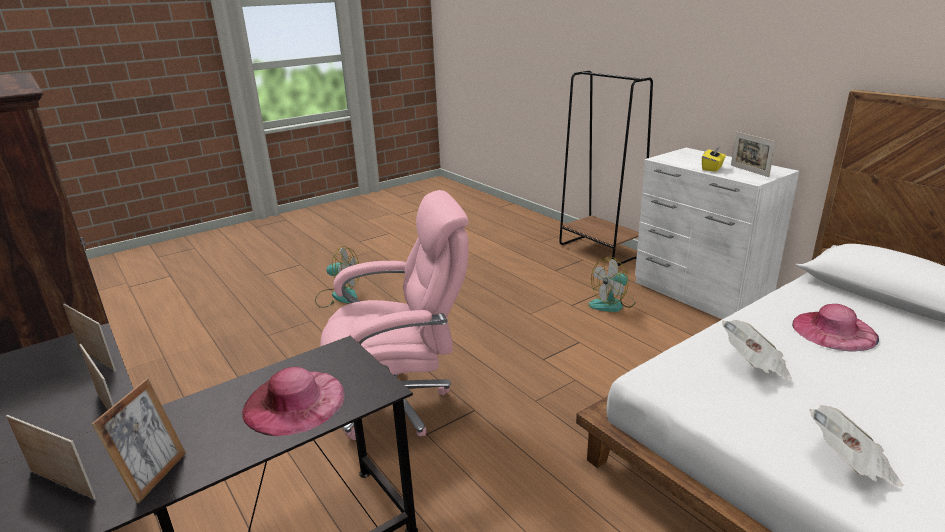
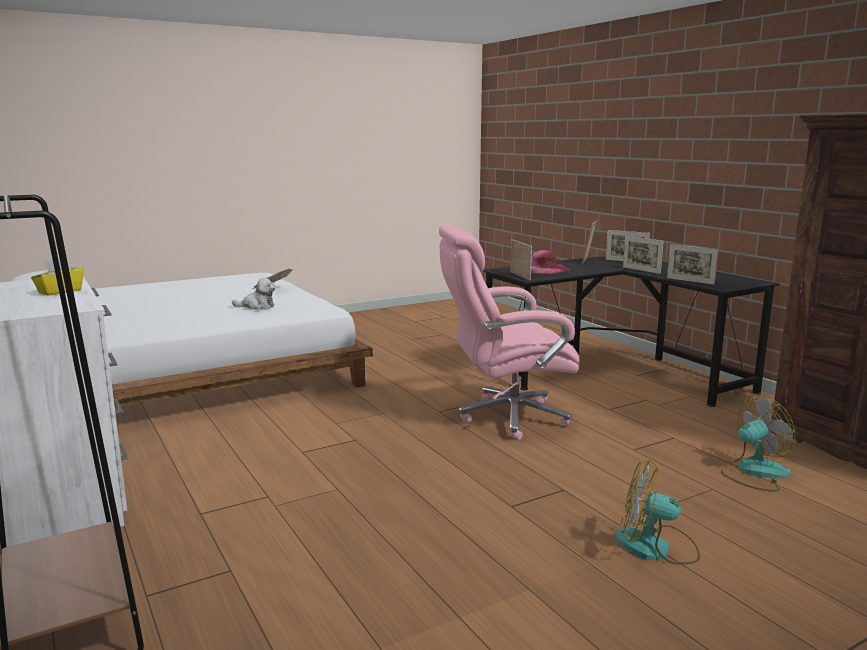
camera: 175 degrees left, 10 degrees down
fan [588,257,636,312] -> fan moved to [721,395,795,492]
newspaper [722,320,792,379] -> plush toy [232,278,276,310]
picture frame [731,132,776,177] -> picture frame moved to [511,239,532,280]
pink hat [792,304,879,351] -> none

